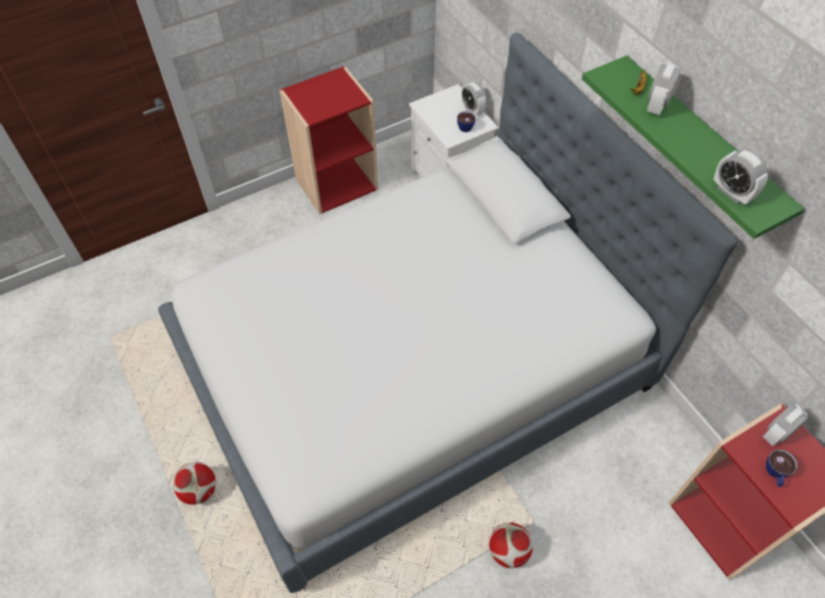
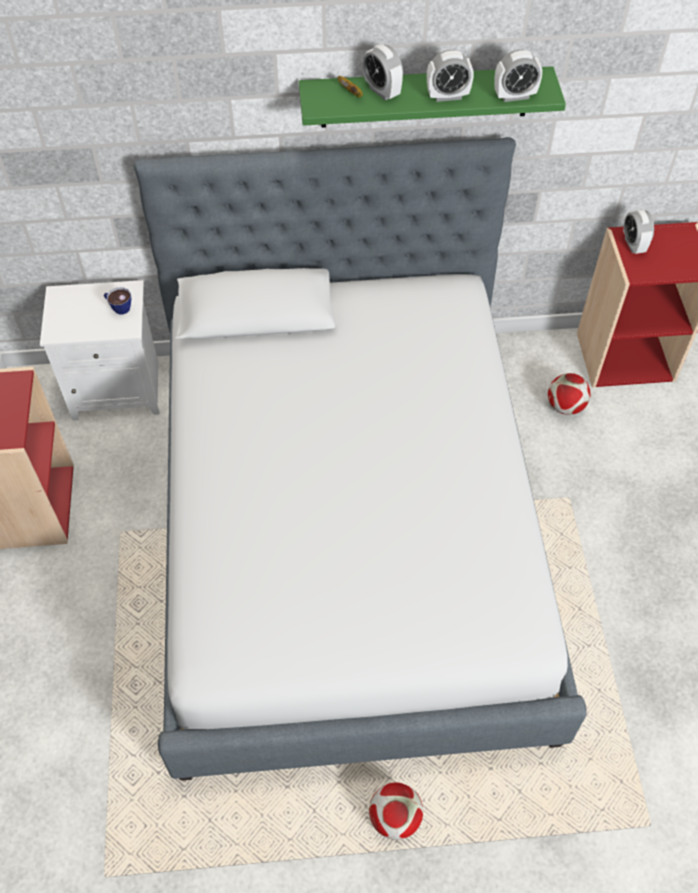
camera: 65 degrees left, 0 degrees up
alarm clock [462,82,486,116] -> alarm clock moved to [427,50,474,102]
football [489,523,533,568] -> football moved to [548,373,590,415]
cup [766,449,798,487] -> none

